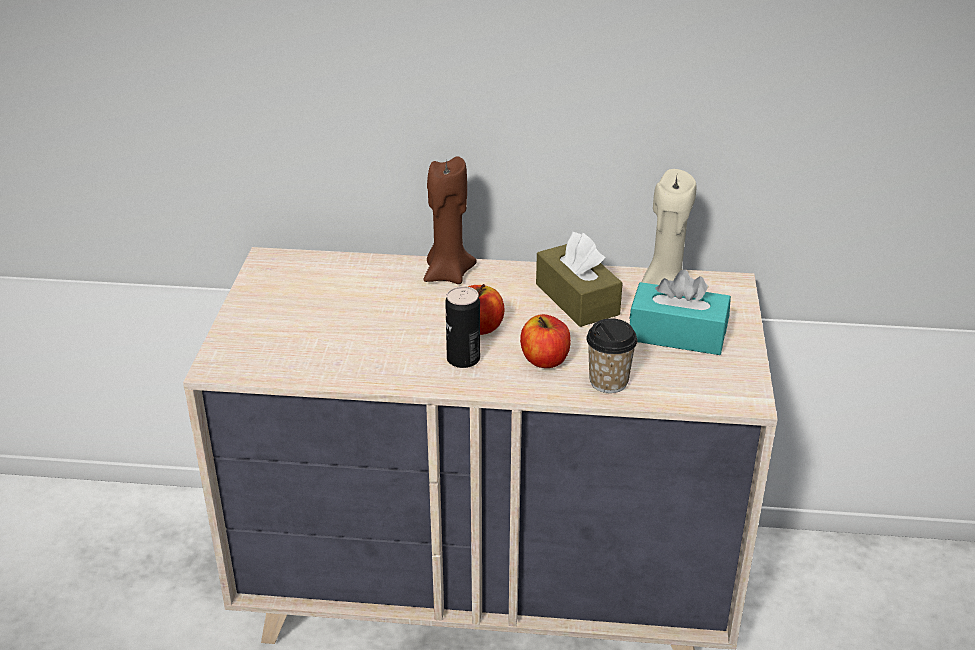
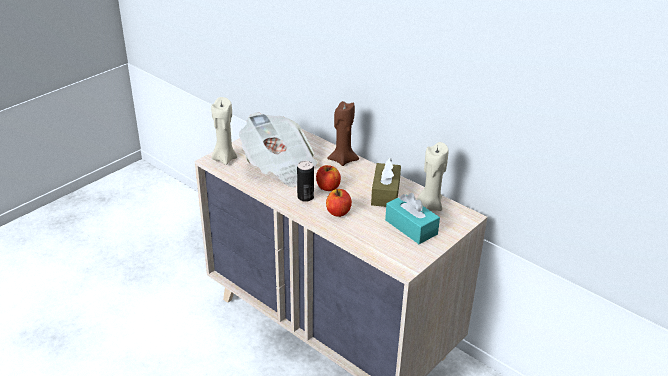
camera: 35 degrees right, 0 degrees up
cup [586,318,638,393] -> none
none -> beige candle [211,97,237,165]
none -> newspaper [239,112,318,187]

